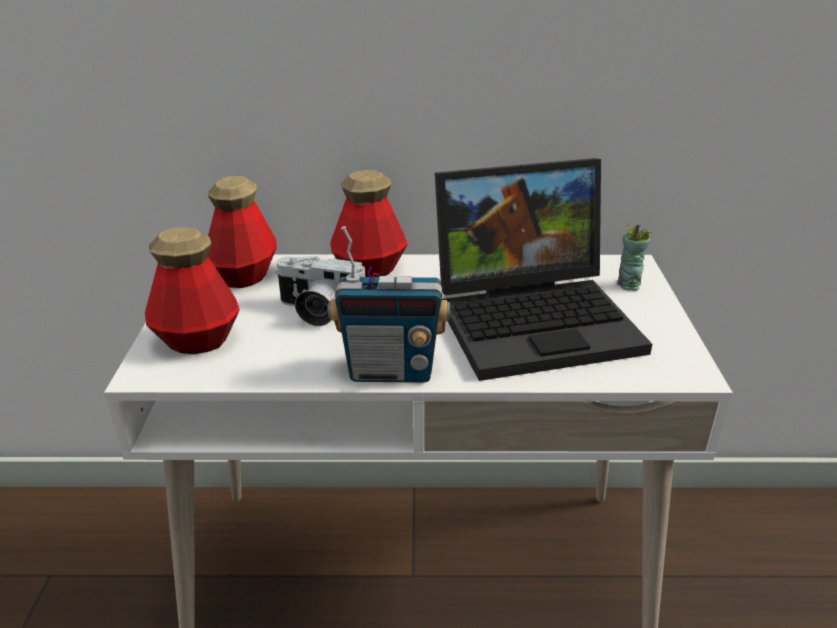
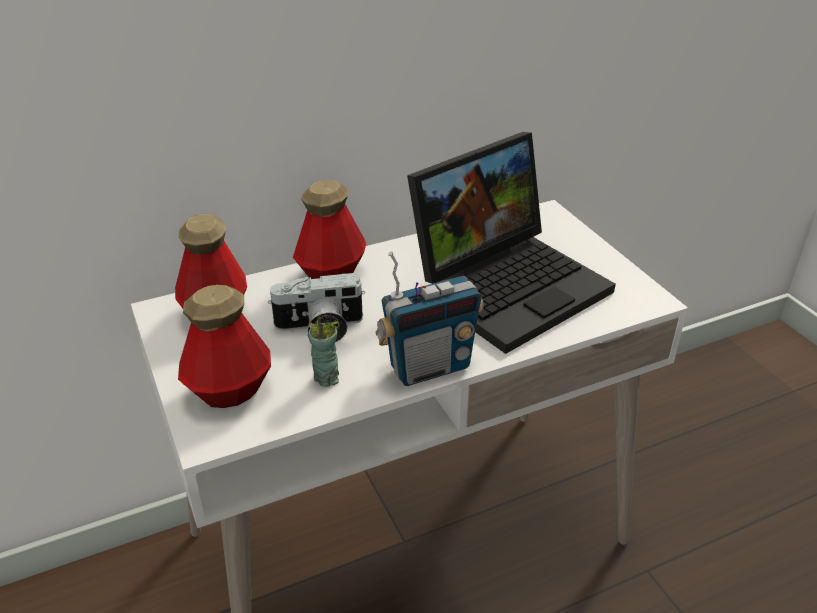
camera: 25 degrees left, 5 degrees up
cup [617,224,653,291] -> cup moved to [308,316,339,387]

